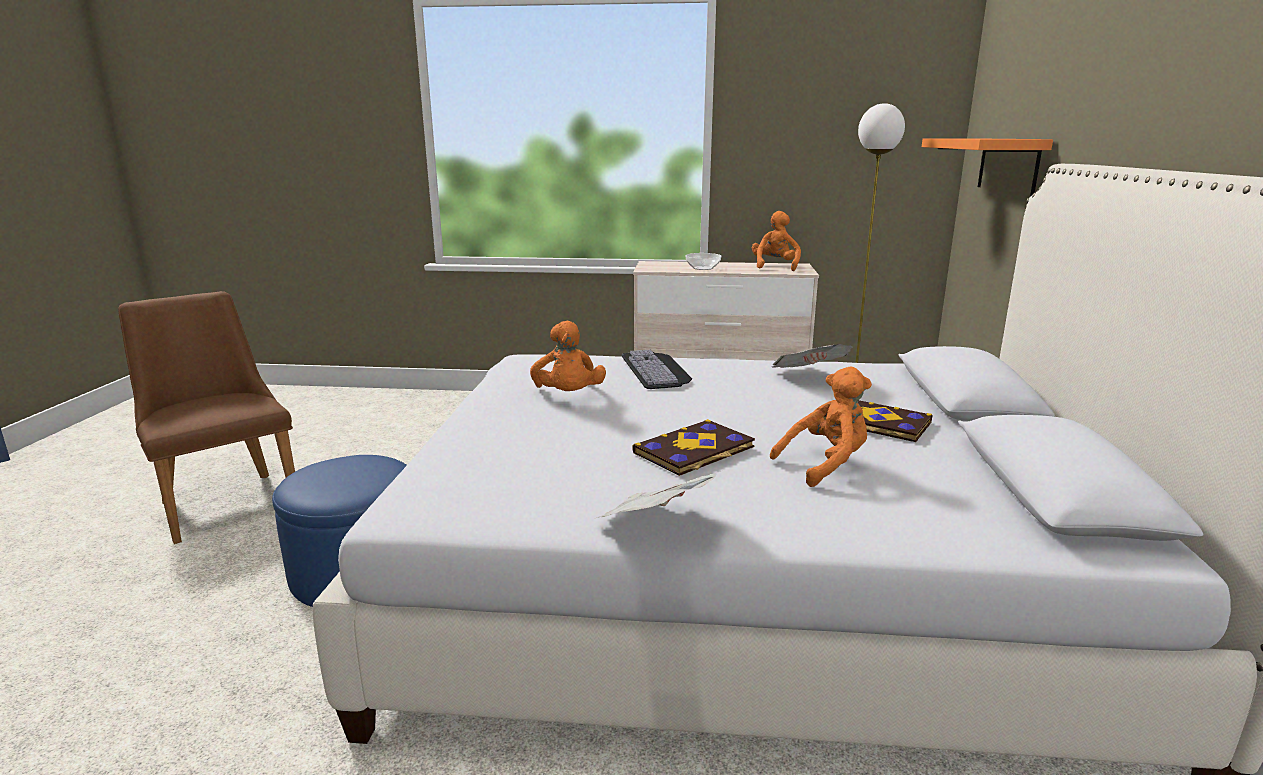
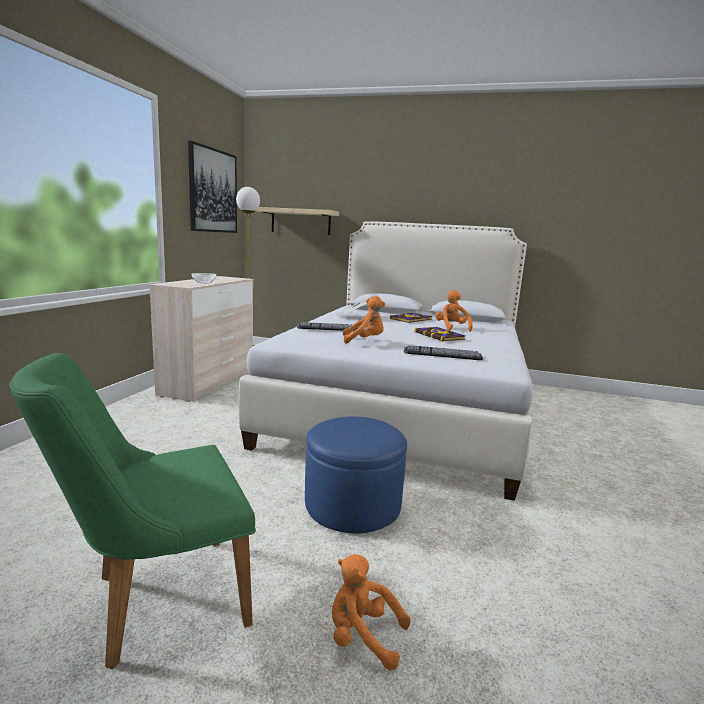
camera: 80 degrees left, 5 degrees down
brown chair [118,291,295,544] -> green chair [10,353,256,670]
newspaper [597,471,721,518] -> none
orange plush toy [752,211,801,271] -> orange plush toy moved to [332,554,410,670]
orange shelf [922,138,1053,196] -> beige shelf [255,207,339,235]
none -> picture [188,141,237,233]
none -> keyboard [404,345,483,360]

